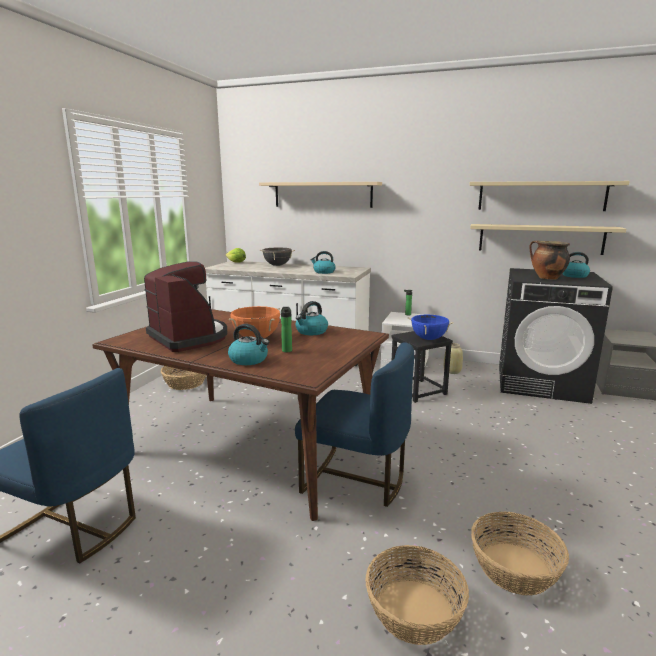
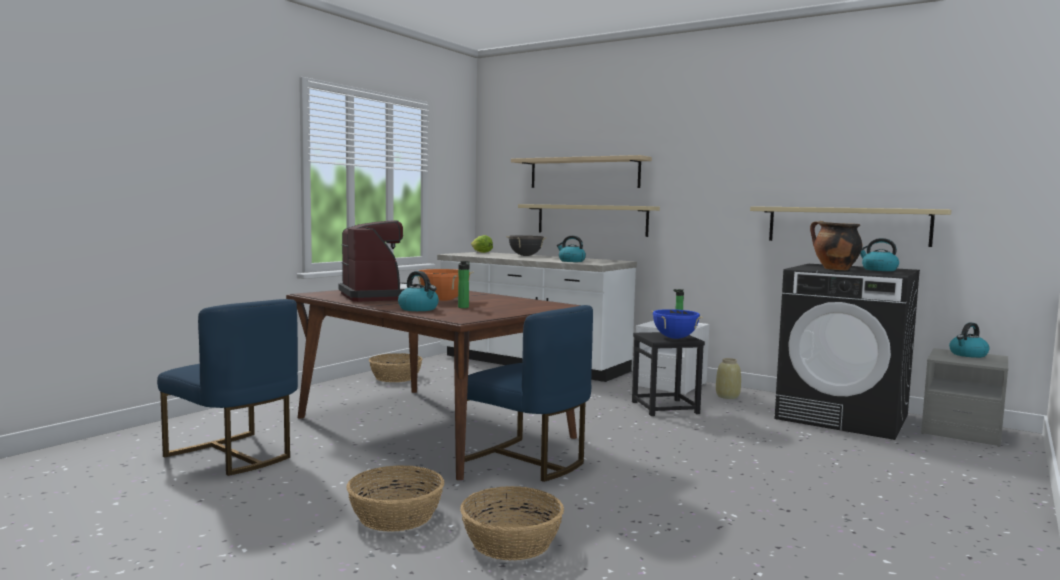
camera: 15 degrees right, 10 degrees down
kettle [295,301,328,335] -> kettle moved to [949,322,989,358]
beige shelf [469,181,630,211] -> beige shelf moved to [518,204,660,237]
basket [471,512,569,596] -> basket moved to [347,466,444,532]

